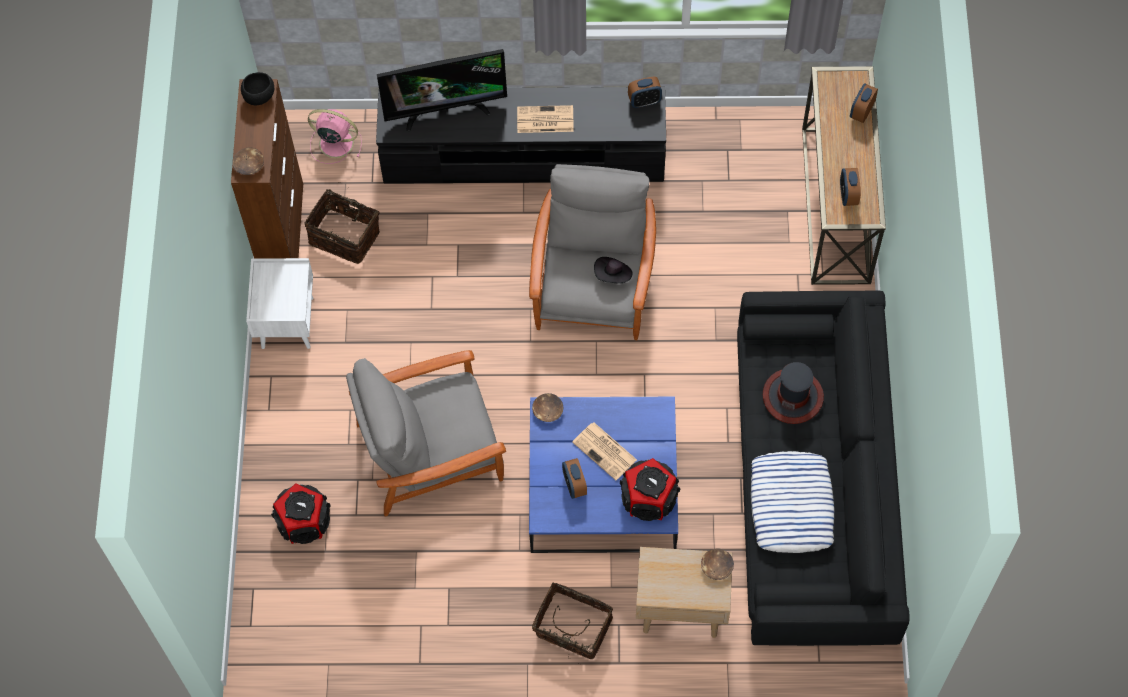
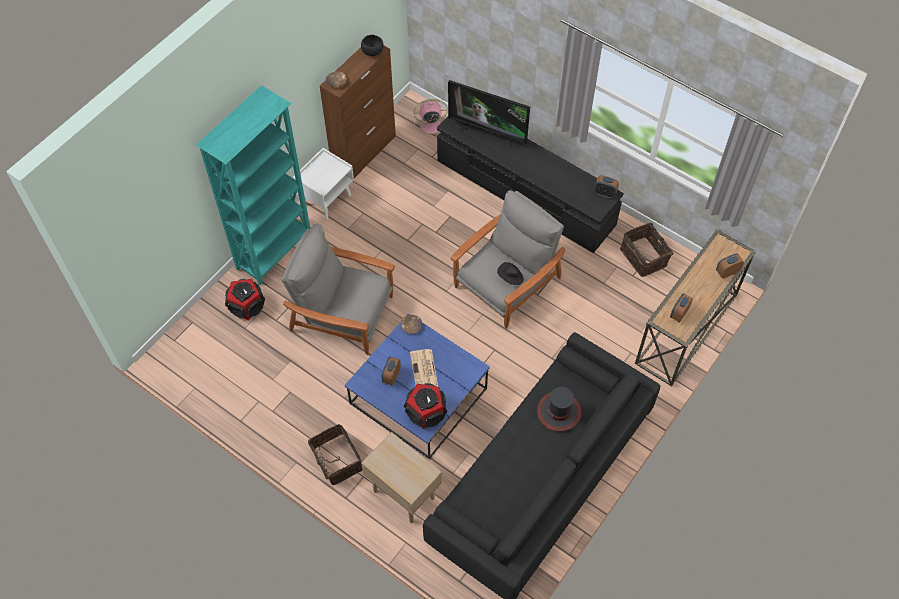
camera: 35 degrees right, 5 degrees down
basket [305,187,380,264] -> basket moved to [620,223,673,277]
pink fan [308,109,362,164] -> pink fan turned 60 degrees counterclockwise [414,99,448,139]
newspaper [517,105,574,133] -> none
brown bowl [701,549,734,580] -> none
pillow [751,451,834,553] -> none
none -> turquoise bookcase [196,85,310,285]

